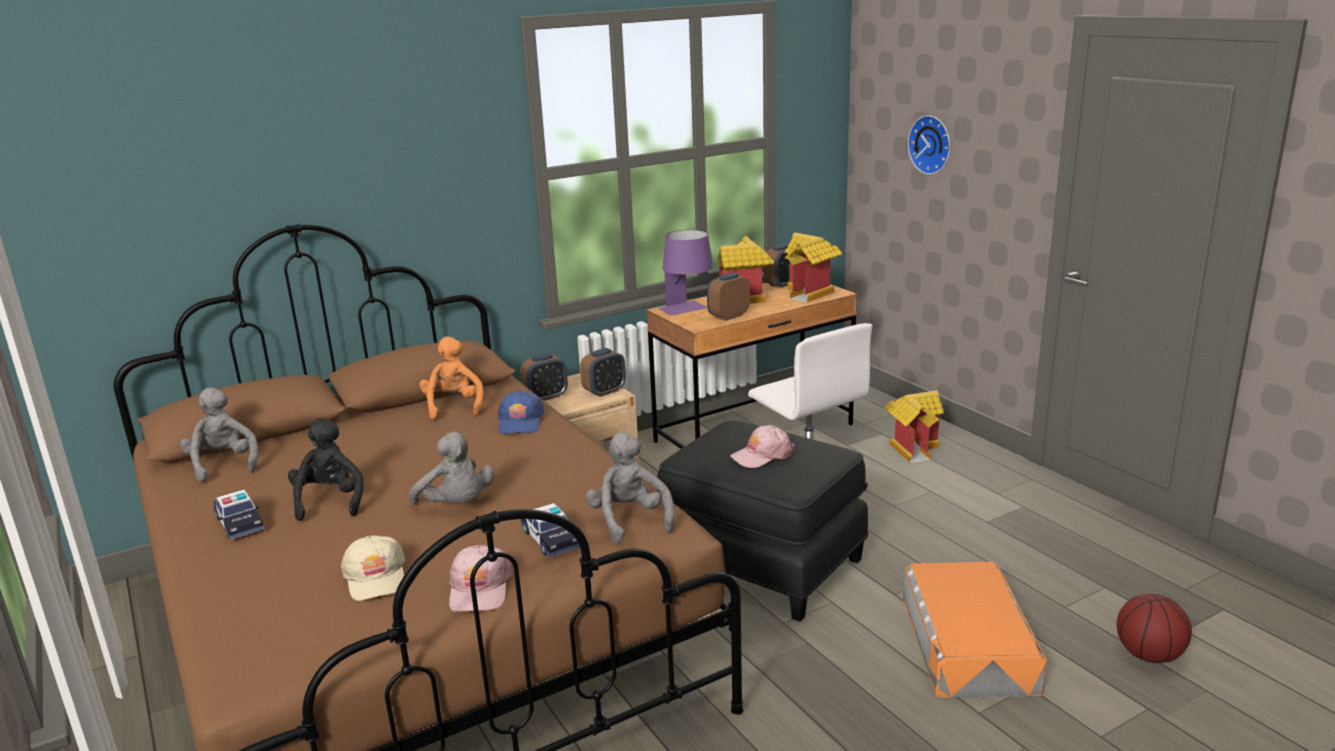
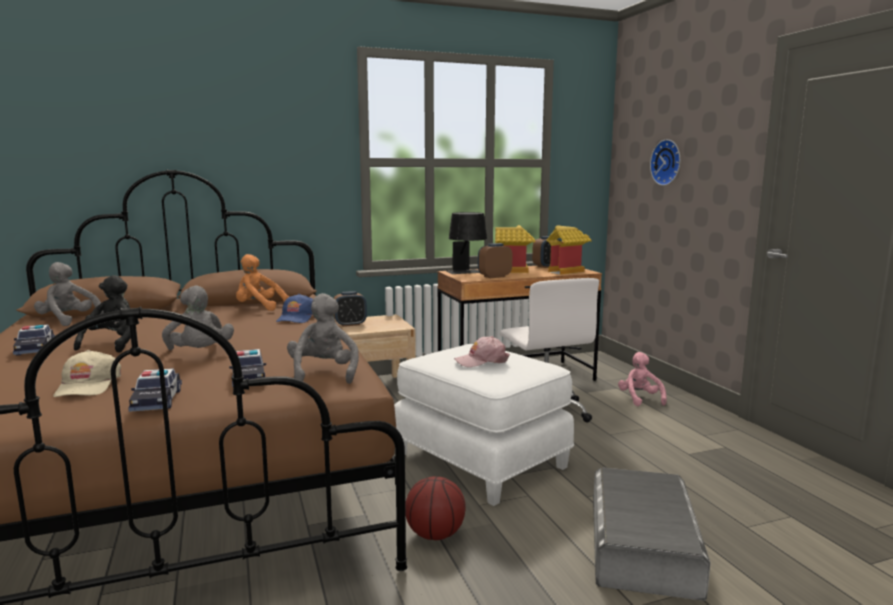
camera: 10 degrees right, 10 degrees down
grey plush toy [180,387,258,482] -> grey plush toy turned 45 degrees counterclockwise [34,262,104,326]
orange plush toy [419,336,484,419] -> orange plush toy turned 75 degrees counterclockwise [236,254,290,311]
pink cap [449,545,513,612] -> toy car [128,368,182,412]
alarm clock [580,348,626,397] -> none
black ottoman [657,421,869,622] -> white ottoman [394,344,574,506]
purple table lamp [658,230,713,316] -> black table lamp [447,212,487,274]
toy house [884,390,944,463] -> pink plush toy [618,352,667,406]
orange storage box [903,562,1047,698] -> grey storage box [593,467,711,601]
basketball [1117,594,1192,663] -> basketball moved to [405,476,466,540]

